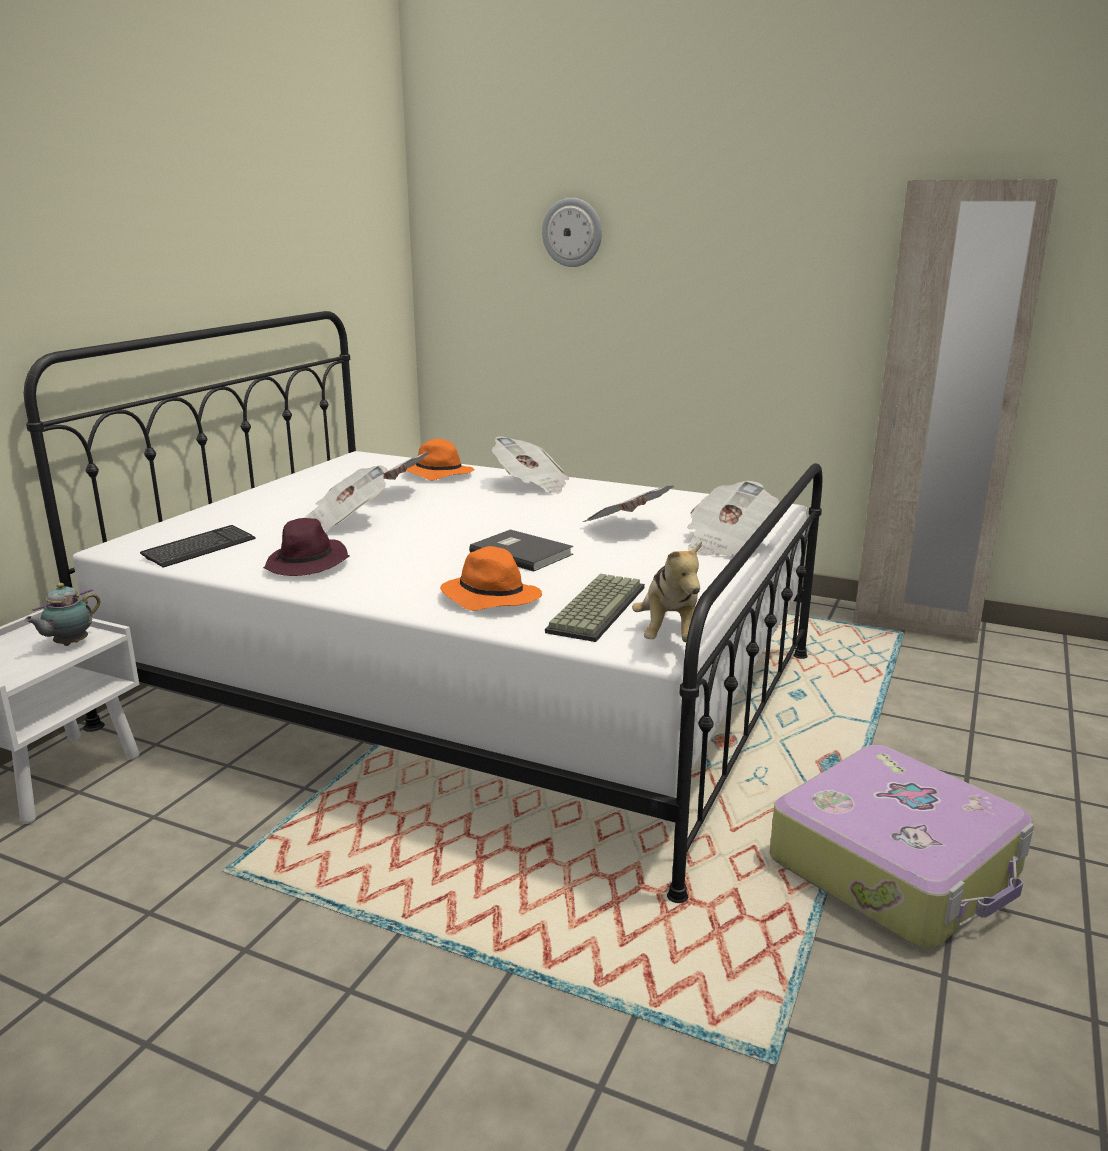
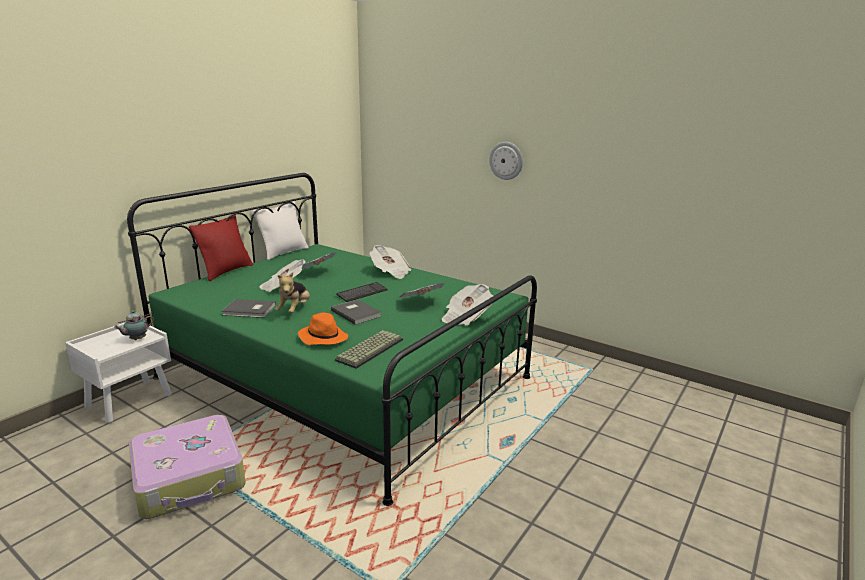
camera: 10 degrees right, 0 degrees up
white bed [24,311,822,903] -> green bed [127,173,537,506]
keyboard [140,525,256,568] -> keyboard moved to [336,282,388,302]
purple hat [263,518,350,576] -> grey book [222,299,276,318]
orange hat [406,439,475,480] -> none
wall clock [542,198,602,267] -> wall clock moved to [489,142,523,180]
plush toy [632,541,702,642] -> plush toy moved to [275,272,310,313]
suitcase [770,745,1034,949] -> suitcase moved to [128,415,246,519]
beige wardrobe [854,179,1058,643] -> none
none -> red pillow [189,215,253,281]
none -> white pillow [253,201,309,260]

